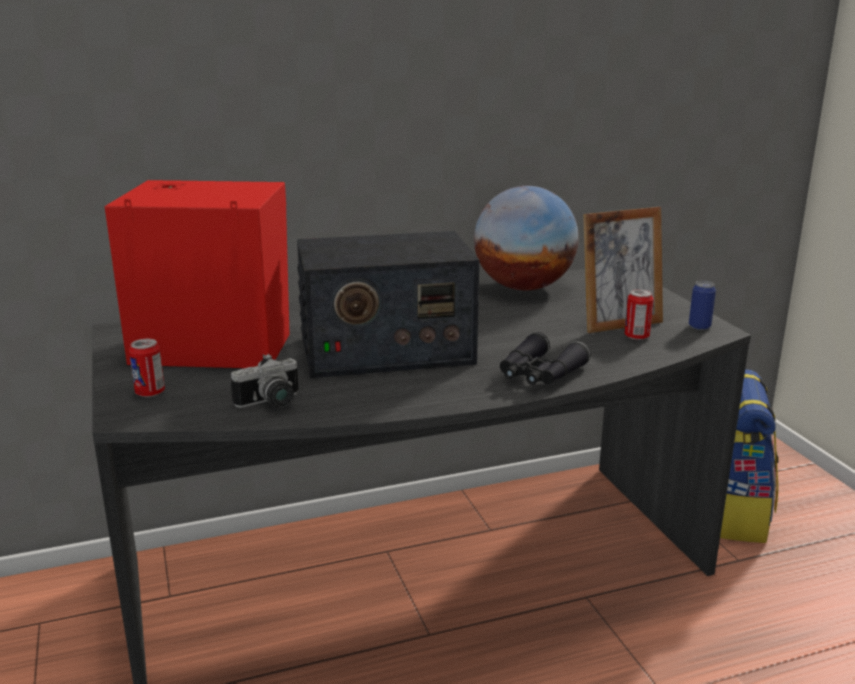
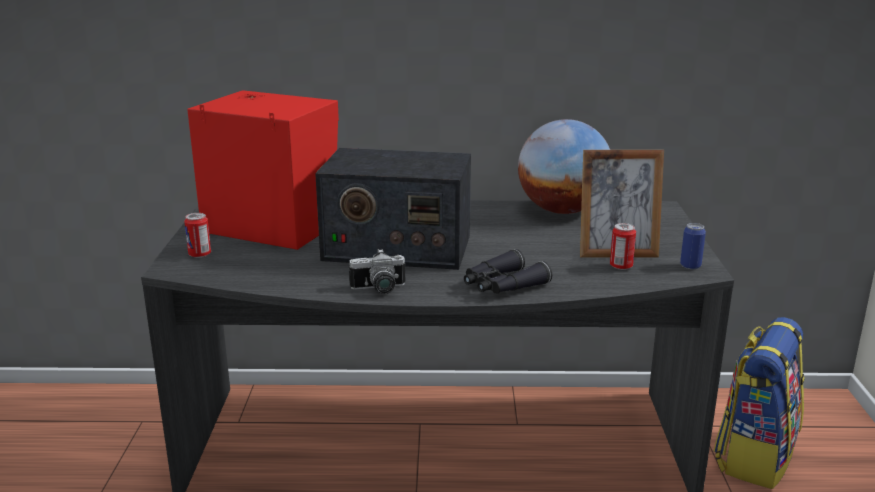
camera: 20 degrees right, 0 degrees up
camera [231,354,299,408] -> camera moved to [349,249,405,294]

